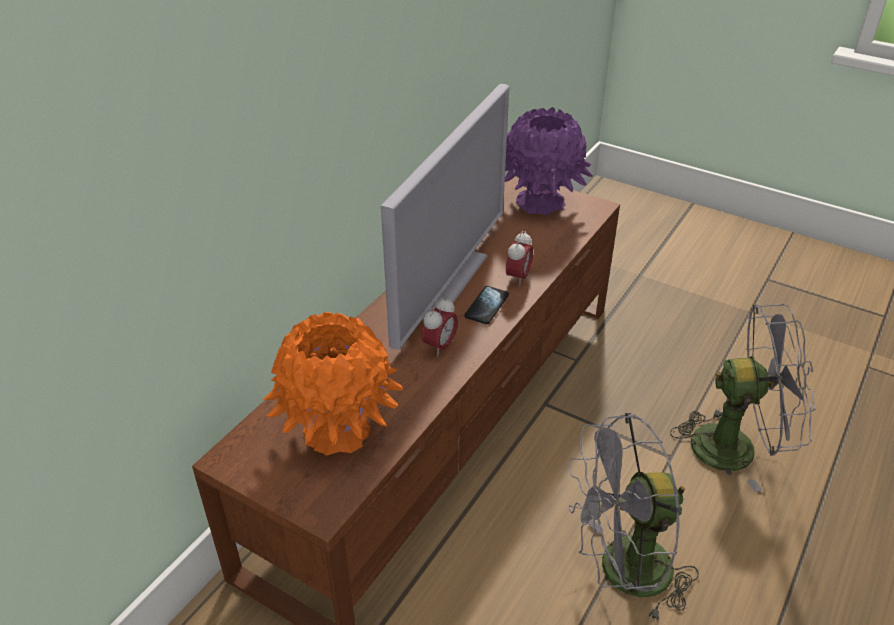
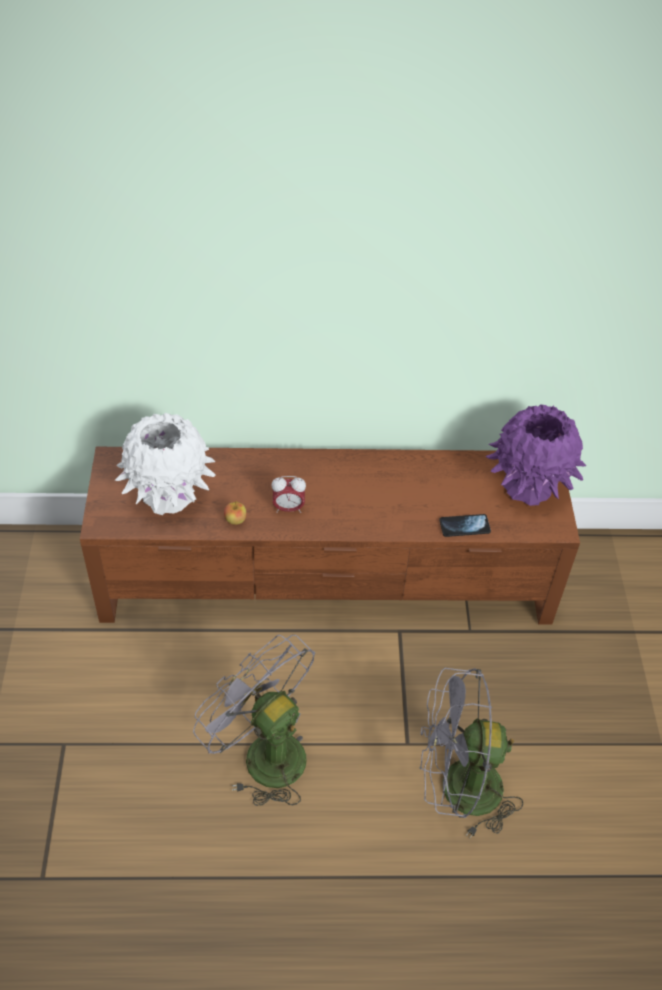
camera: 55 degrees right, 10 degrees up
orange vase [262,312,403,456] -> white vase [115,413,216,515]
television [381,84,509,350] -> none
phone [464,286,509,324] -> phone moved to [439,514,491,537]
alarm clock [506,231,533,286] -> none
grey fan [670,304,816,492] -> grey fan turned 120 degrees clockwise [419,668,523,839]
none -> apple [224,501,247,525]

